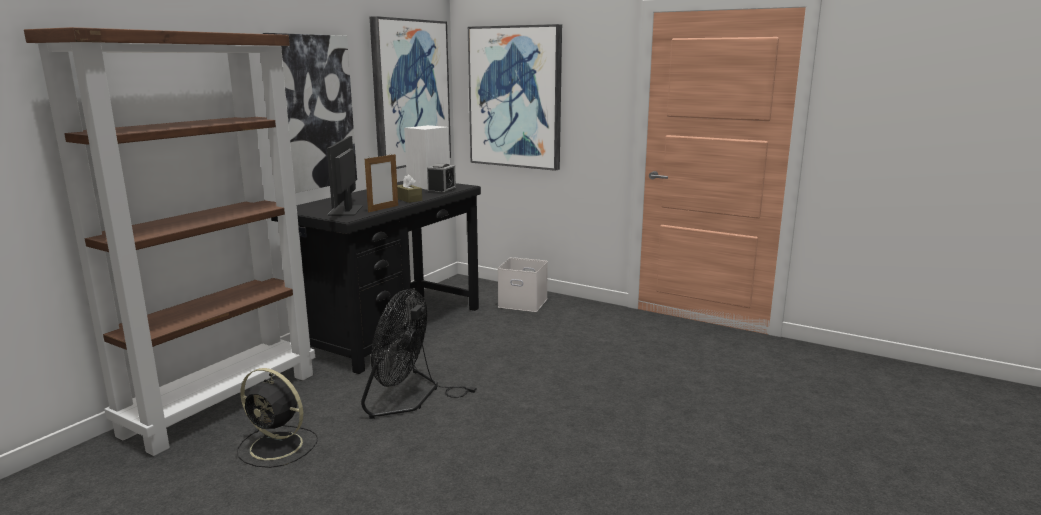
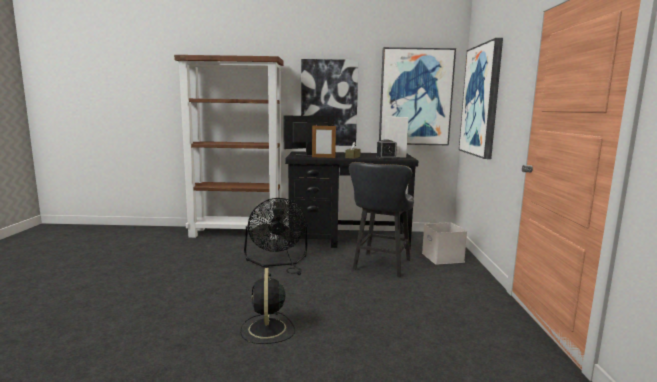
camera: 60 degrees right, 5 degrees down
black fan [237,368,318,468] -> black fan moved to [240,268,295,344]
none -> grey stool [349,162,414,277]

